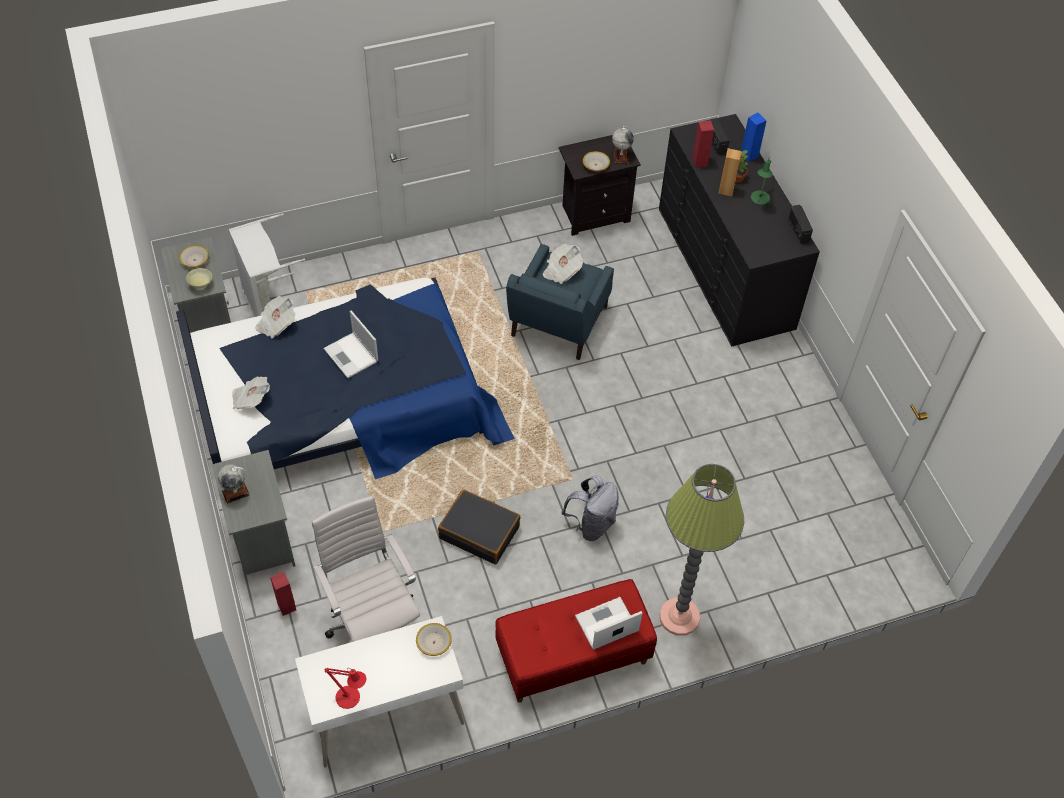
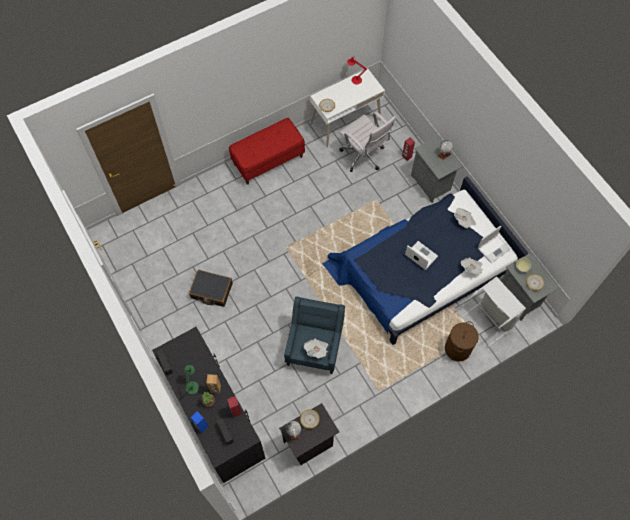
camera: 170 degrees right, 10 degrees up
black suitcase [438,489,521,564] -> black suitcase moved to [189,270,233,307]
grey backpack [561,476,619,541] -> none
laptop [575,597,642,650] -> laptop moved to [478,226,511,263]
floor lamp [659,464,744,636] -> none
none -> brown laundry basket [445,321,479,361]

